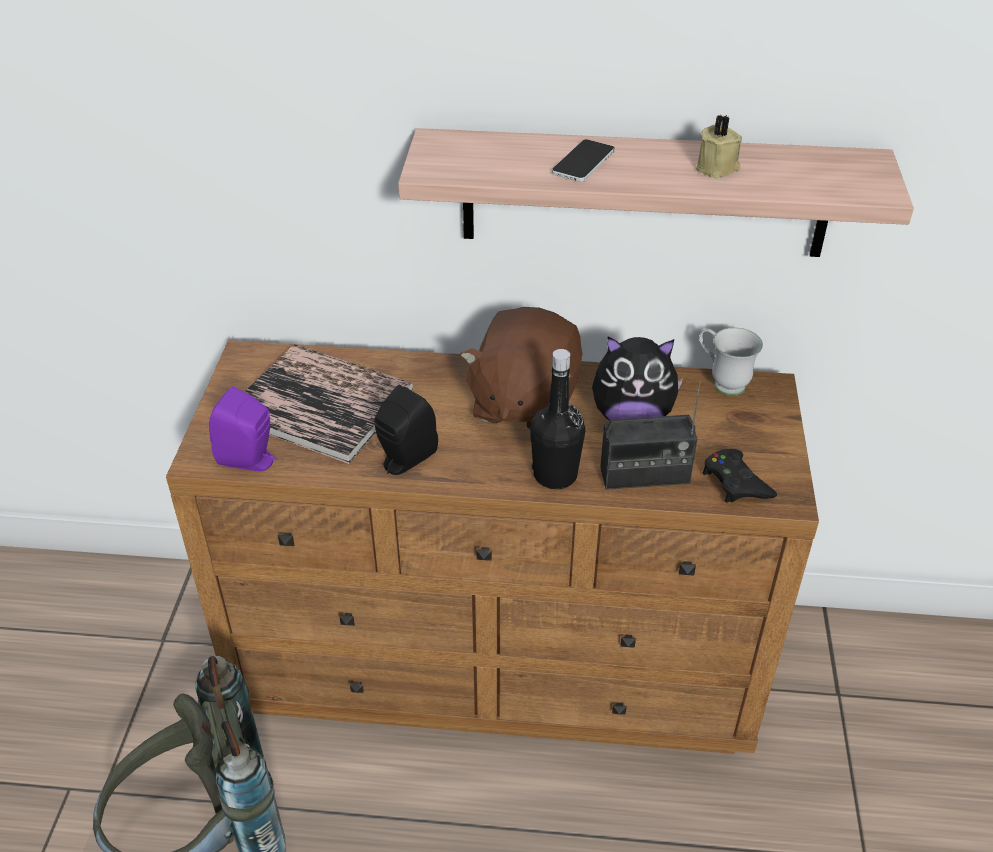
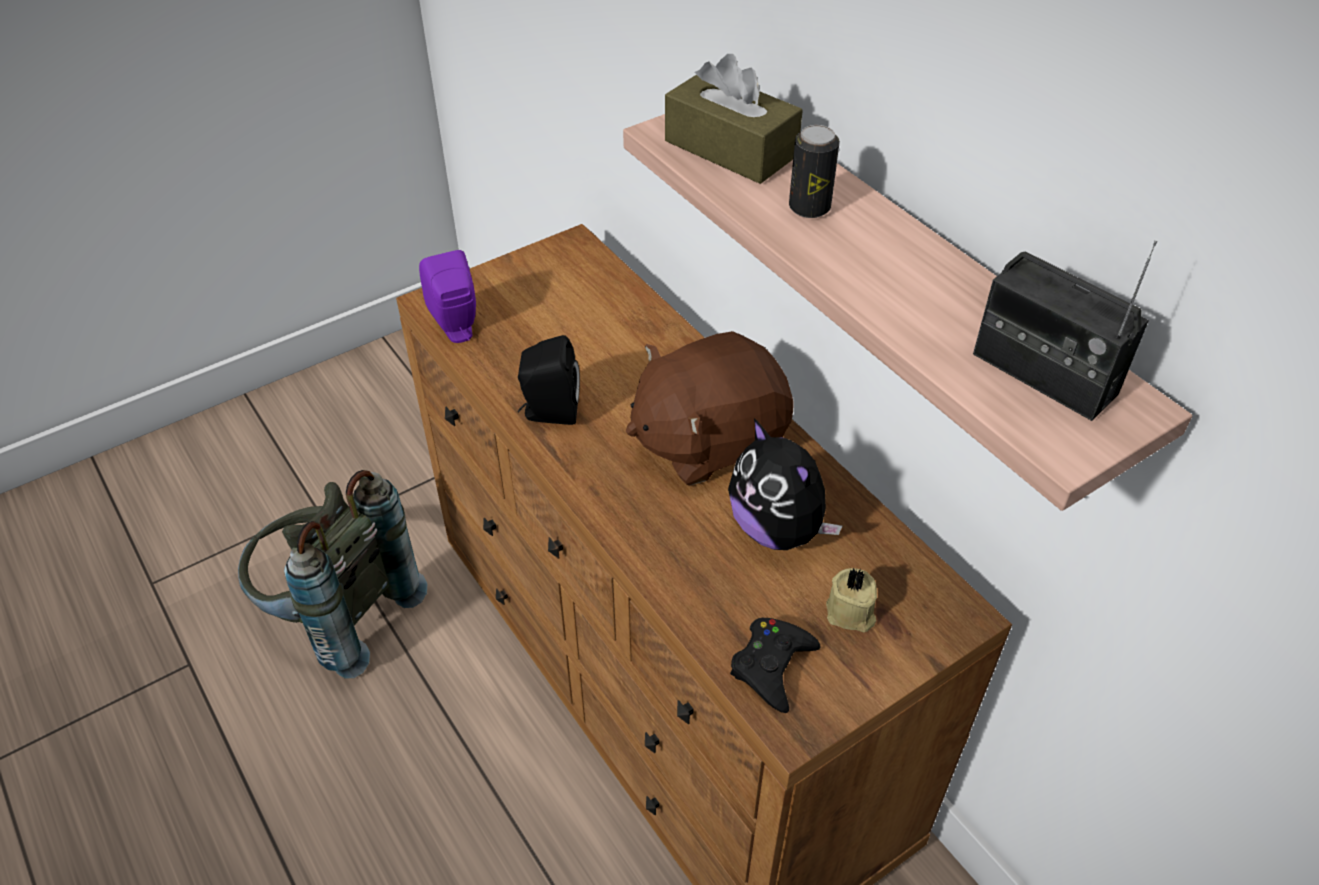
camera: 50 degrees right, 5 degrees up
book [244,344,414,464] -> none
black bottle [530,349,585,489] -> none
phone [552,139,615,182] -> can [789,125,840,218]
radio [600,381,701,490] -> radio moved to [973,241,1157,421]
beige candle [696,115,742,179] -> beige candle moved to [826,568,877,632]
white mug [699,328,763,396] -> none
none -> brown tissue box [665,54,803,184]

